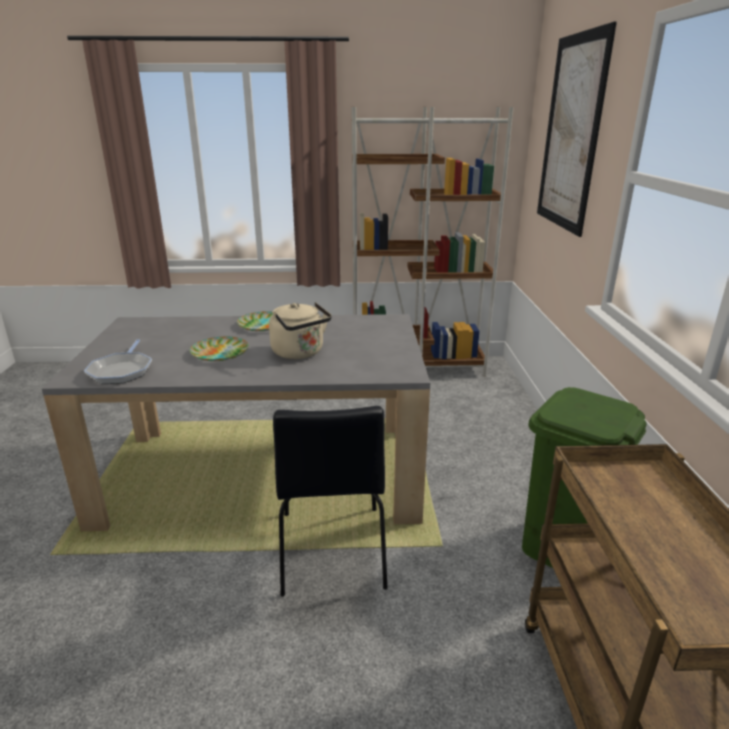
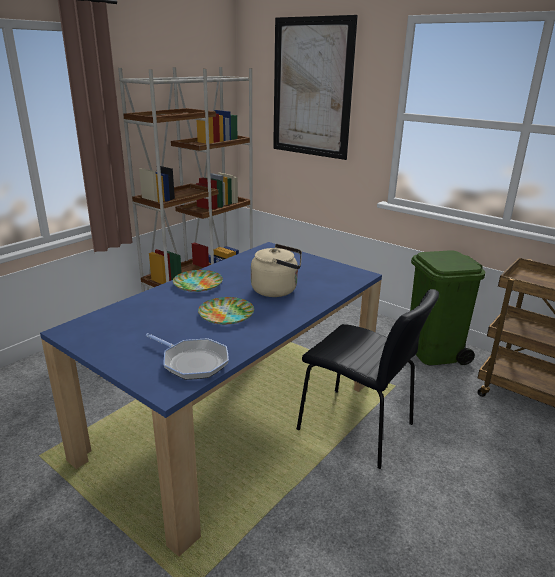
camera: 50 degrees left, 0 degrees up
grey dining table [42,314,430,531] -> blue dining table [40,242,382,556]

